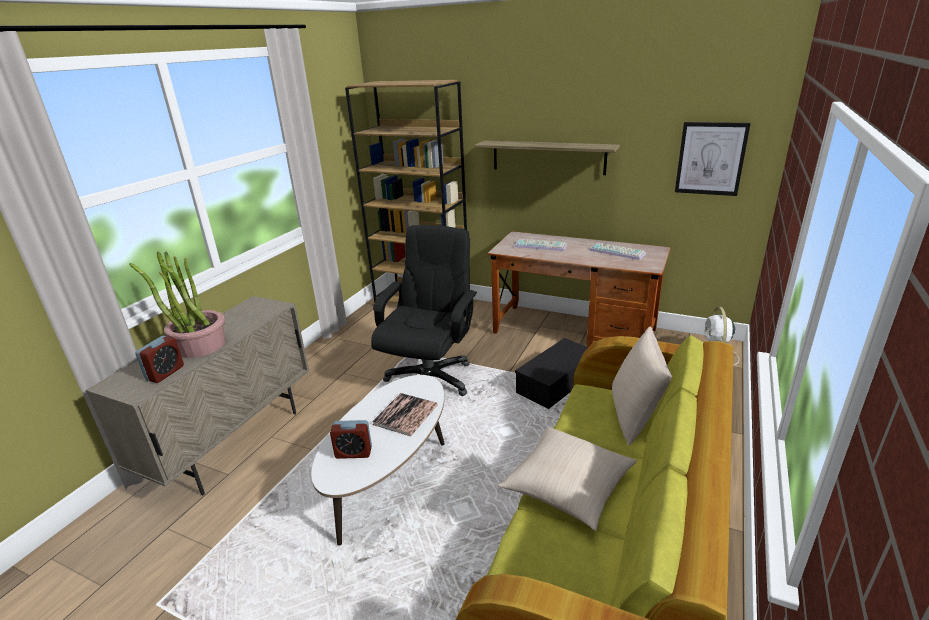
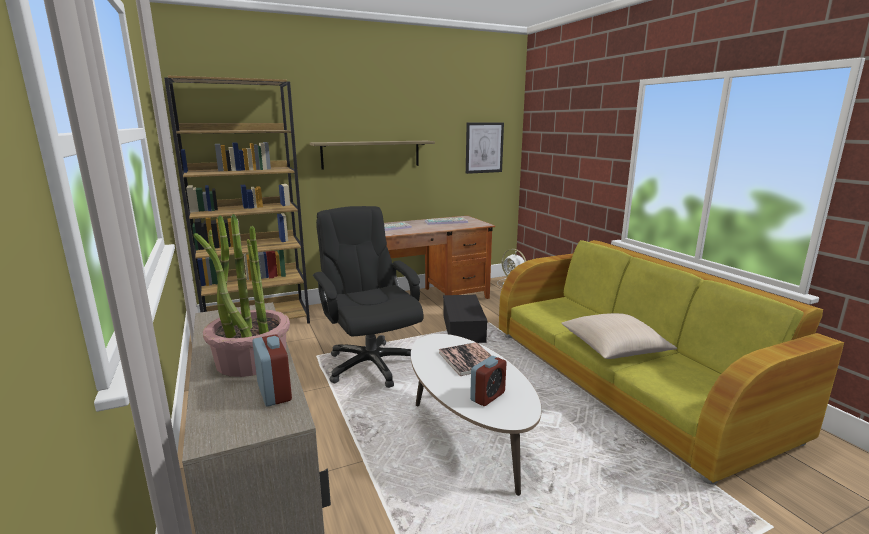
camera: 50 degrees left, 10 degrees down
beige pillow [612,327,672,446] -> none

